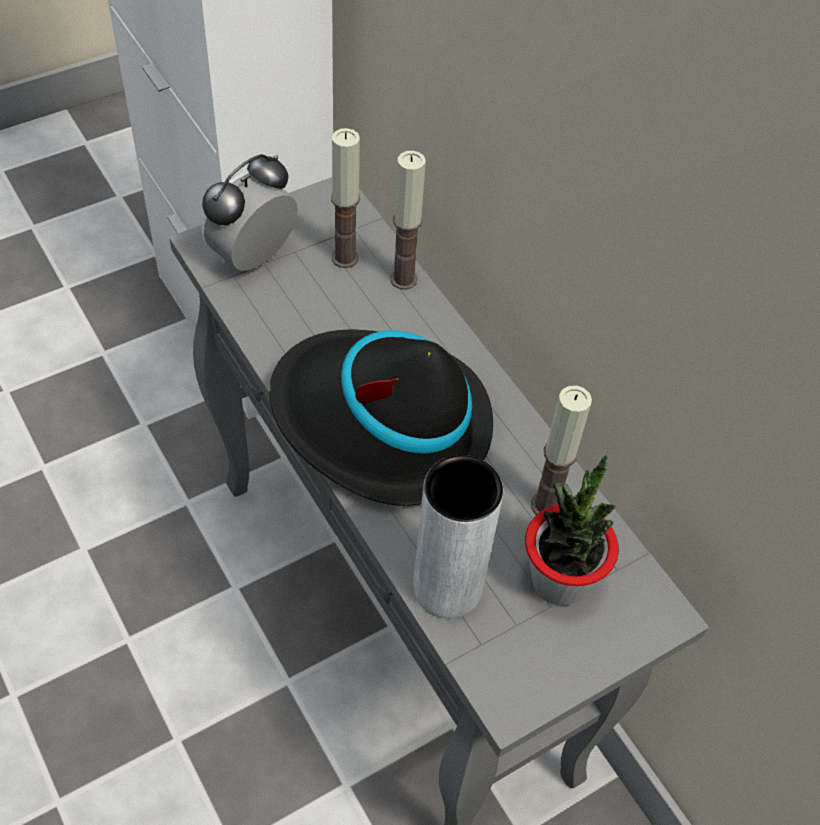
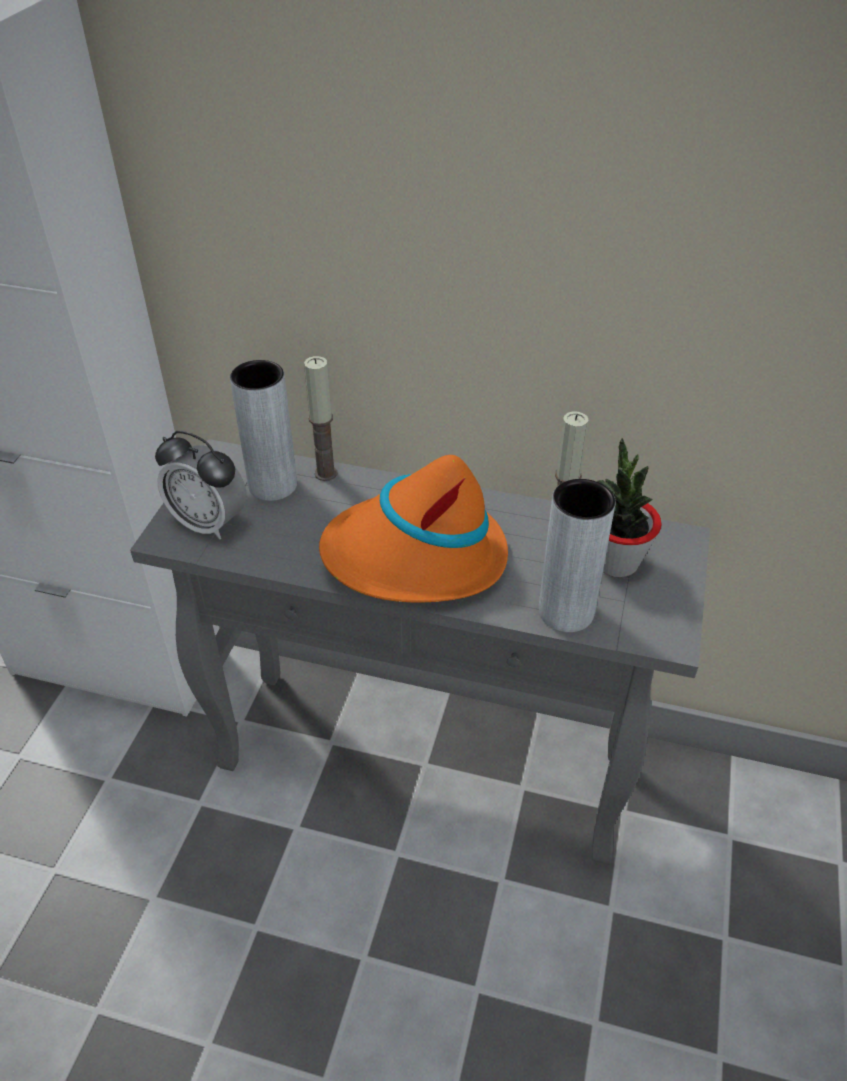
camera: 40 degrees left, 10 degrees down
alarm clock [201,154,298,271] -> alarm clock turned 60 degrees counterclockwise [155,431,247,540]
black hat [269,329,493,506] -> orange hat [319,455,508,602]
candle [331,128,360,268] -> grey vase [230,360,297,501]

